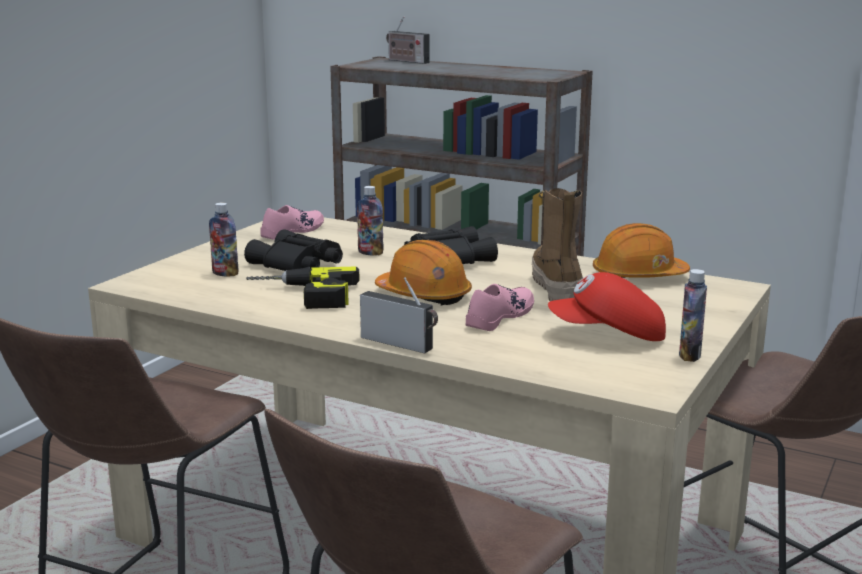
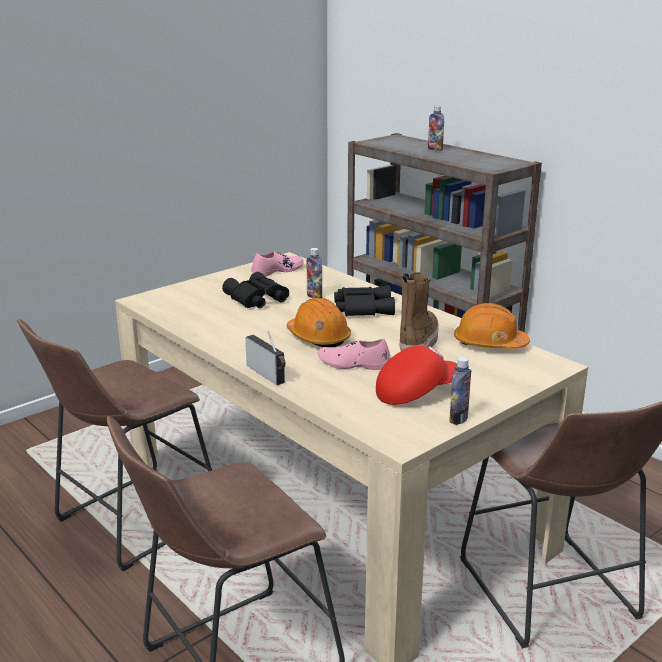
camera: 20 degrees right, 5 degrees up
bottle [209,202,238,277] -> bottle moved to [428,106,444,151]
power drill [246,266,360,309] -> none
radio [386,16,430,64] -> none
pink shoe [466,284,534,331] -> pink shoe turned 135 degrees counterclockwise [318,339,391,370]
red cap [548,272,666,341] -> red cap turned 135 degrees clockwise [376,346,457,405]

